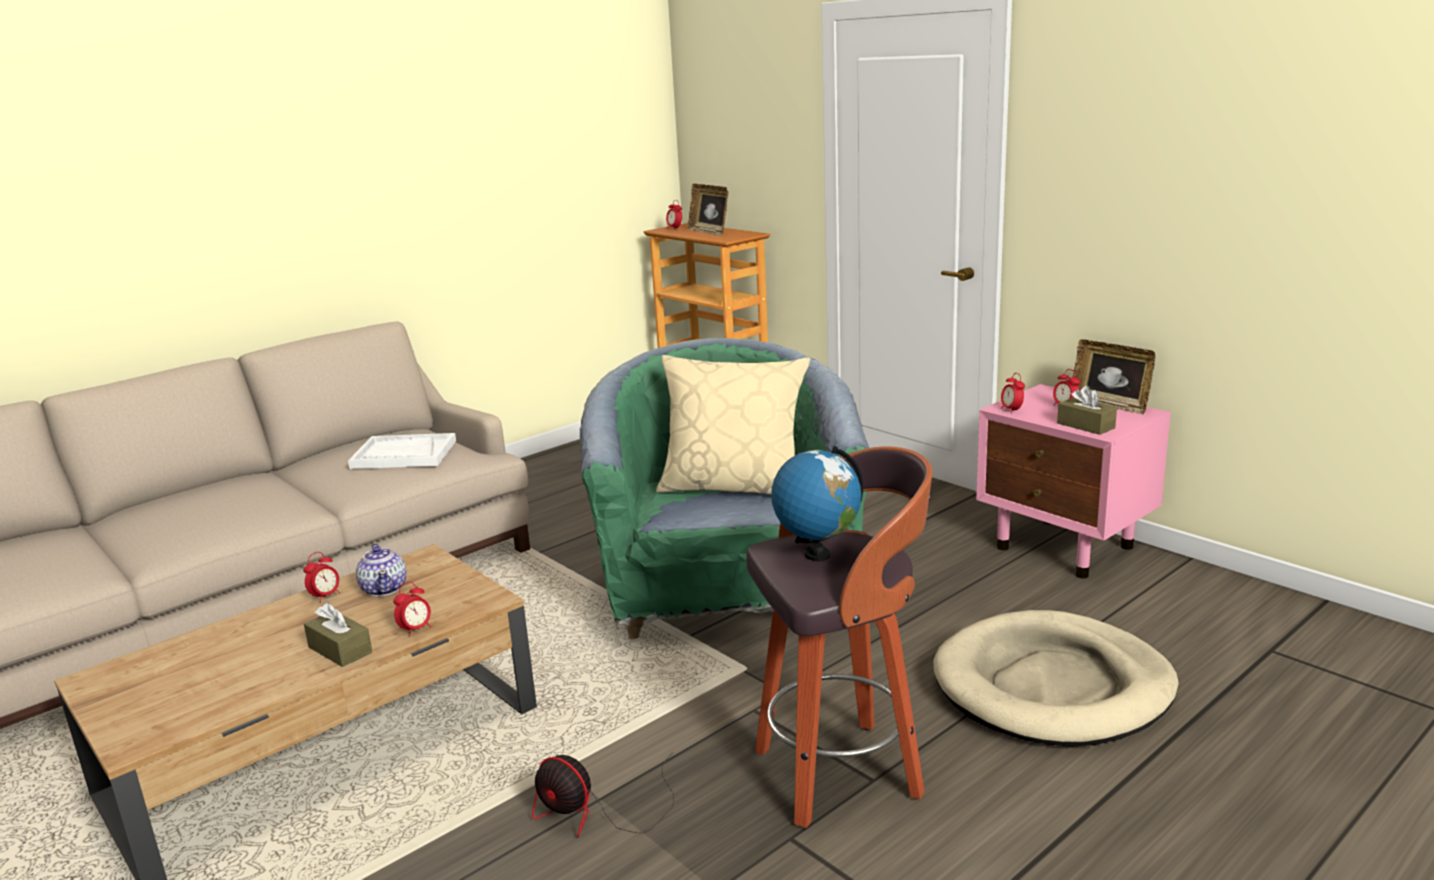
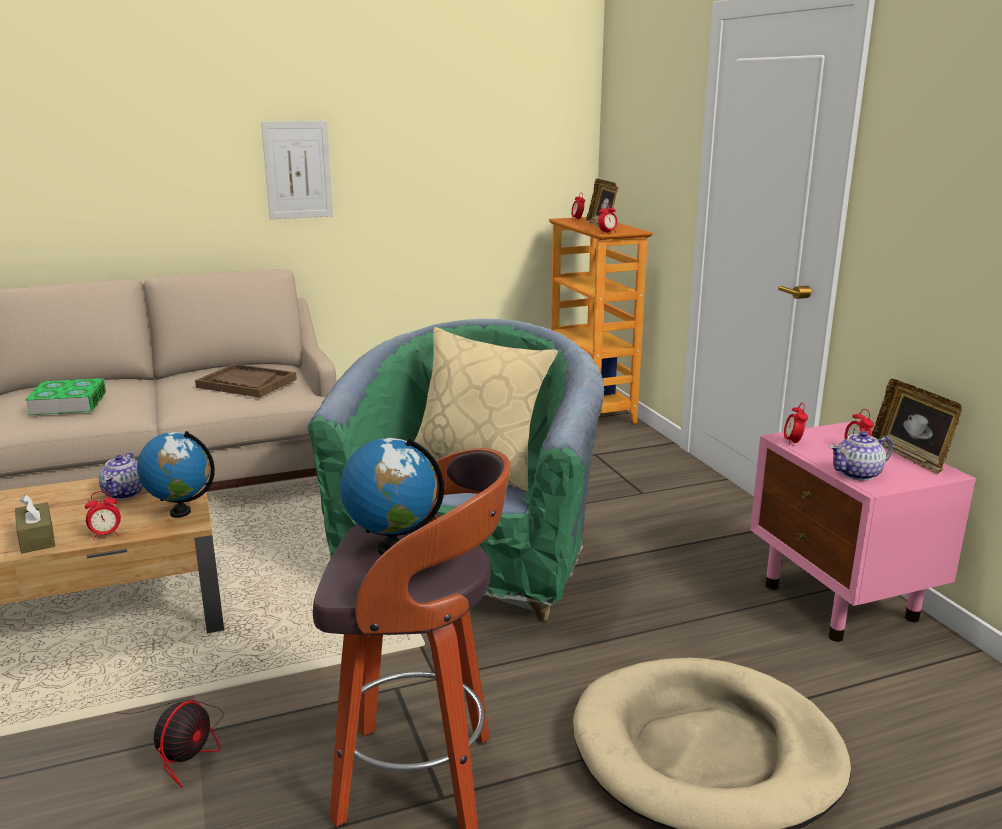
camera: 20 degrees right, 0 degrees up
alarm clock [303,552,340,603] -> alarm clock moved to [598,203,617,234]
white tray [348,433,456,469] -> brown tray [195,364,297,398]
fan [532,753,674,837] -> fan turned 120 degrees counterclockwise [117,700,224,788]
brown tissue box [1057,386,1117,435] -> teapot [830,431,893,481]
none -> book [25,378,106,415]
none -> globe [137,431,215,518]
none -> picture [261,121,333,219]

